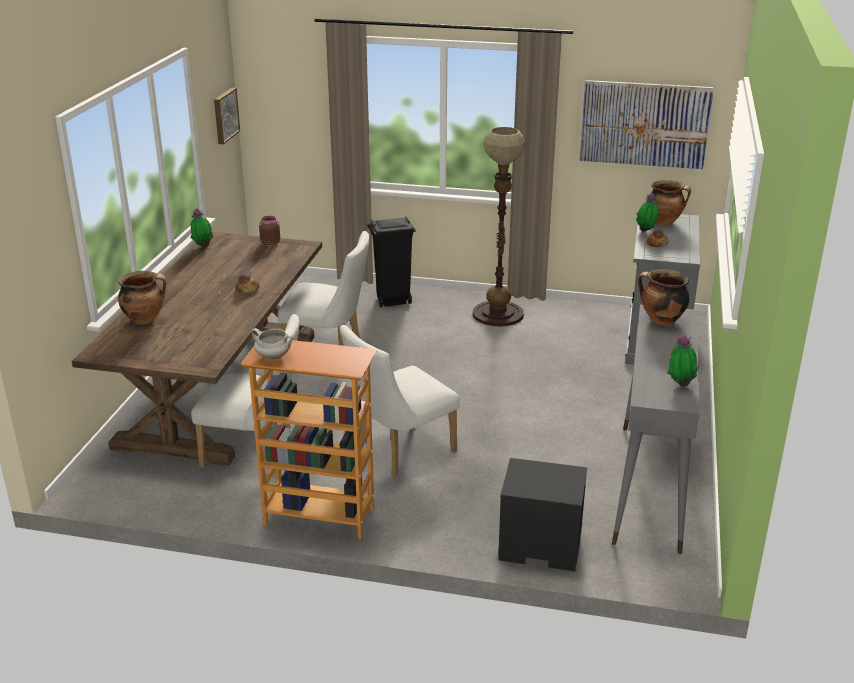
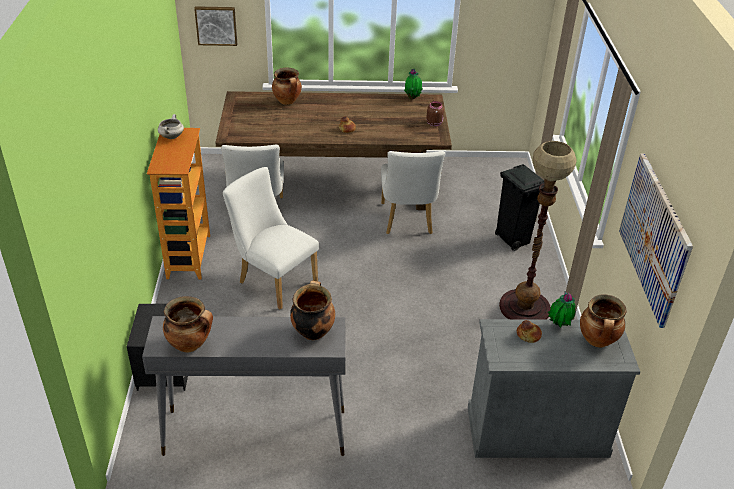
camera: 75 degrees right, 10 degrees up
picture [214,88,240,144] -> picture moved to [194,6,237,46]
potted plant [667,335,698,387] -> cooking pot [163,296,213,352]

